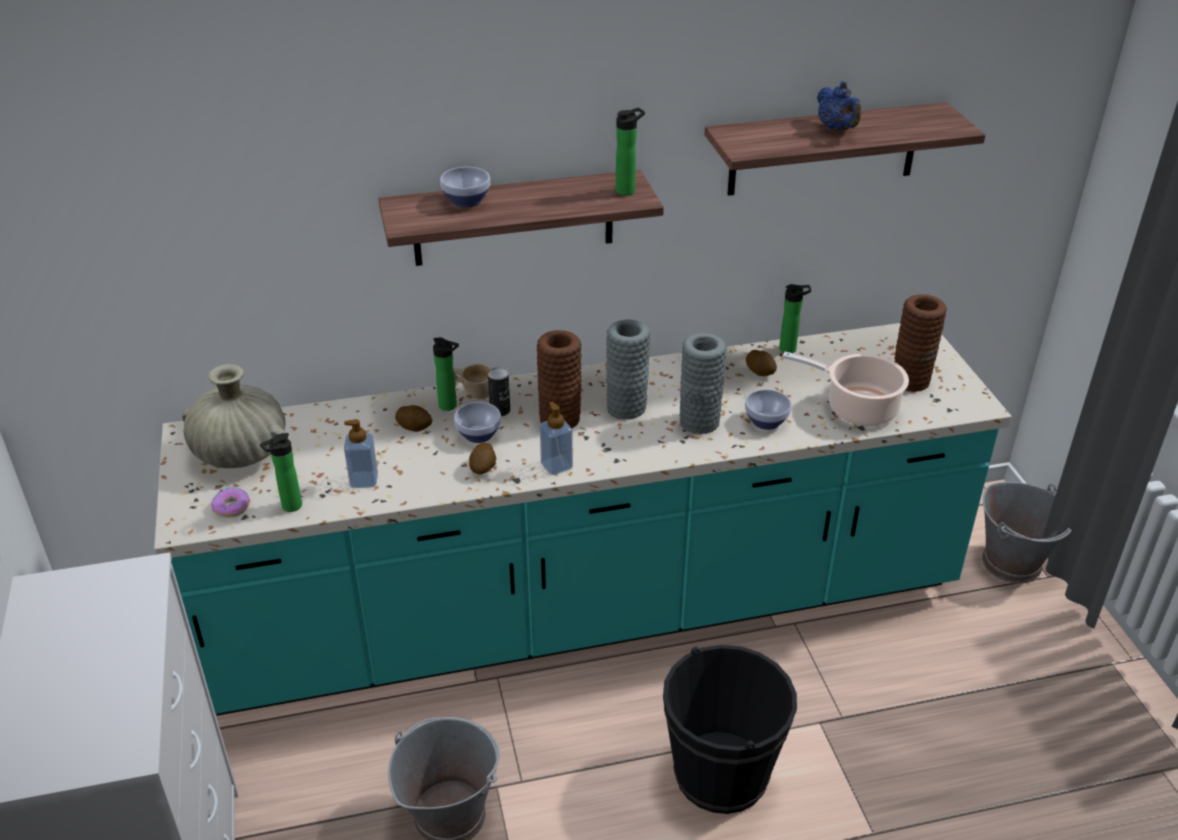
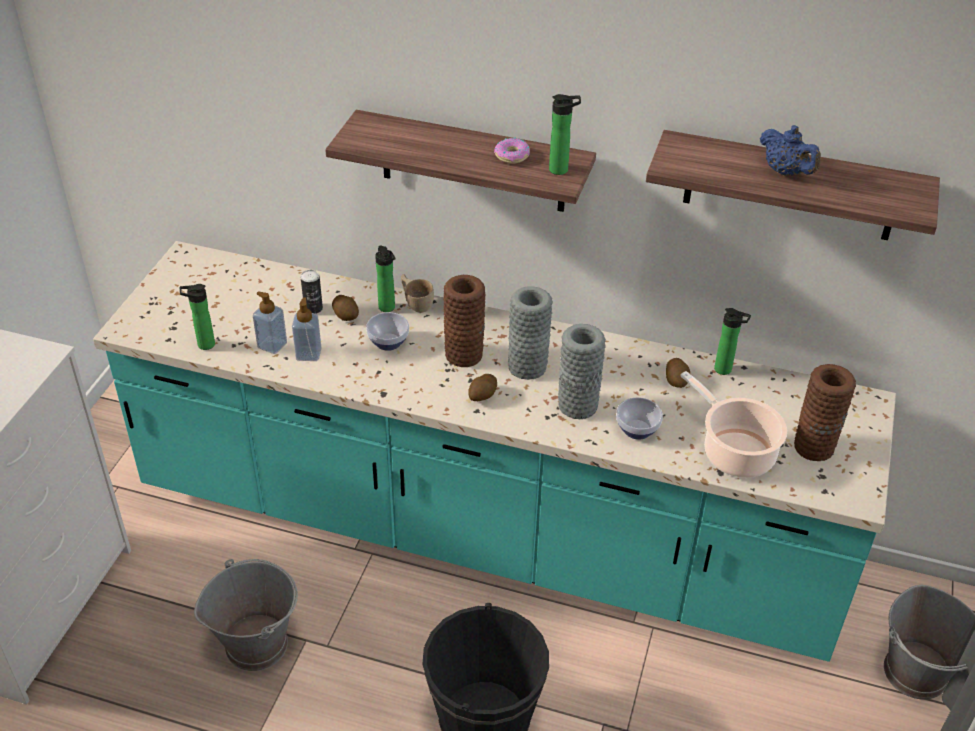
camera: 30 degrees right, 5 degrees up
beige vase [182,364,286,468] -> none
donut [211,487,250,518] -> donut moved to [494,137,530,164]
bowl [440,167,490,207] -> none
potato [469,443,496,474] -> potato moved to [468,374,497,401]
can [488,367,510,416] -> can moved to [301,270,323,314]
soap dispenser [540,402,573,475] -> soap dispenser moved to [292,297,321,361]
blue teapot [817,81,861,131] -> blue teapot turned 45 degrees counterclockwise [760,125,821,176]

